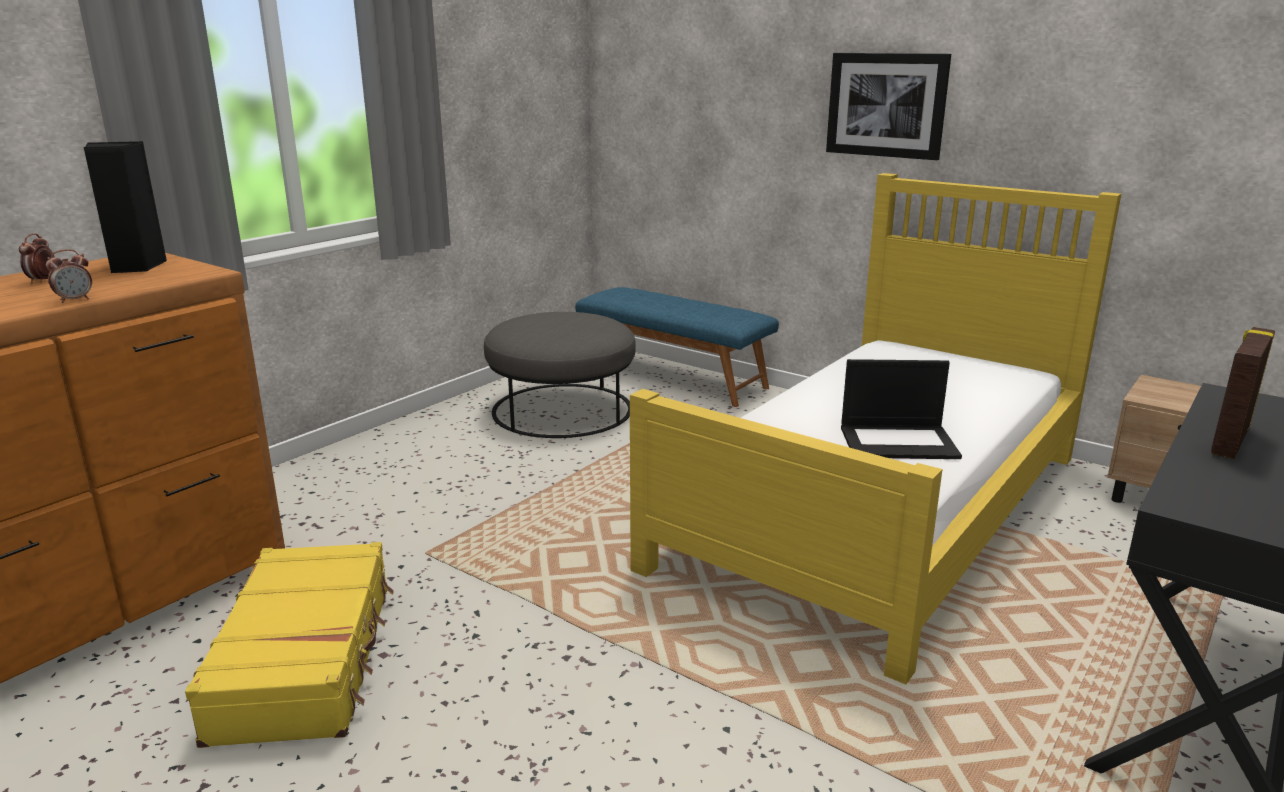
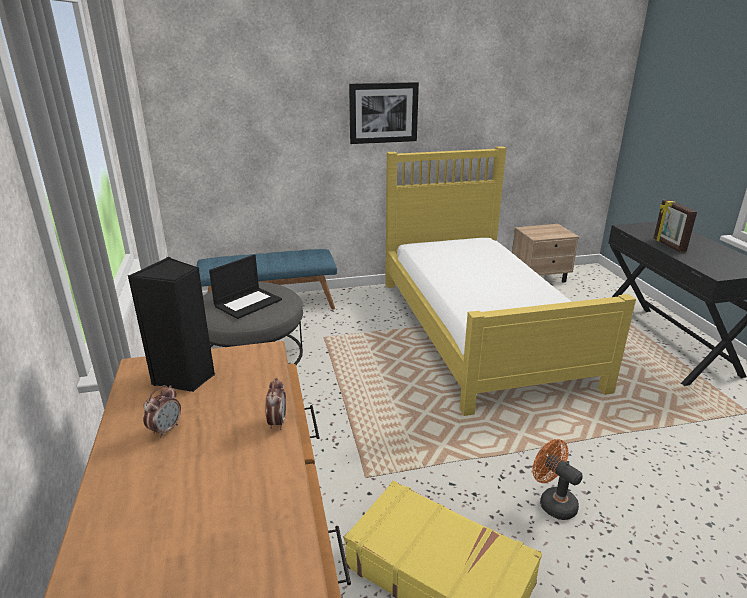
camera: 50 degrees left, 5 degrees up
alarm clock [19,233,55,284] -> alarm clock turned 105 degrees counterclockwise [143,385,181,438]
laptop [841,359,962,459] -> laptop moved to [209,255,282,319]
none -> orange fan [533,439,583,520]

